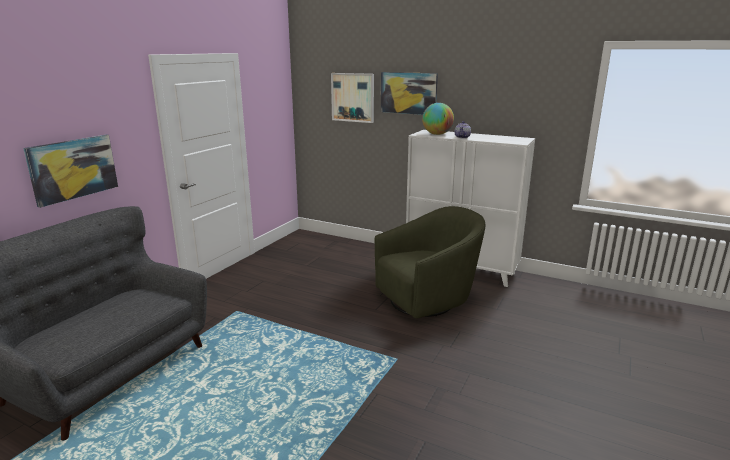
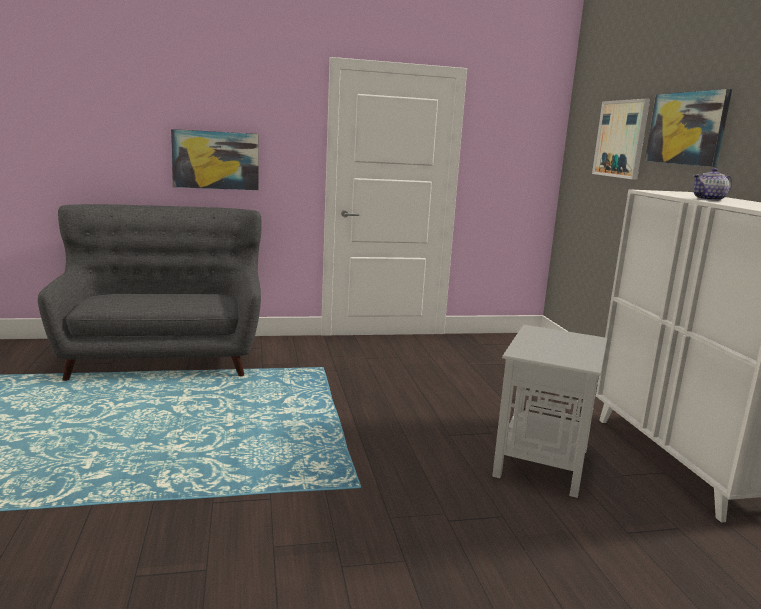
camera: 50 degrees right, 5 degrees down
green armchair [374,206,485,318] -> white side table [492,325,608,498]
globe [422,103,454,135] -> none

